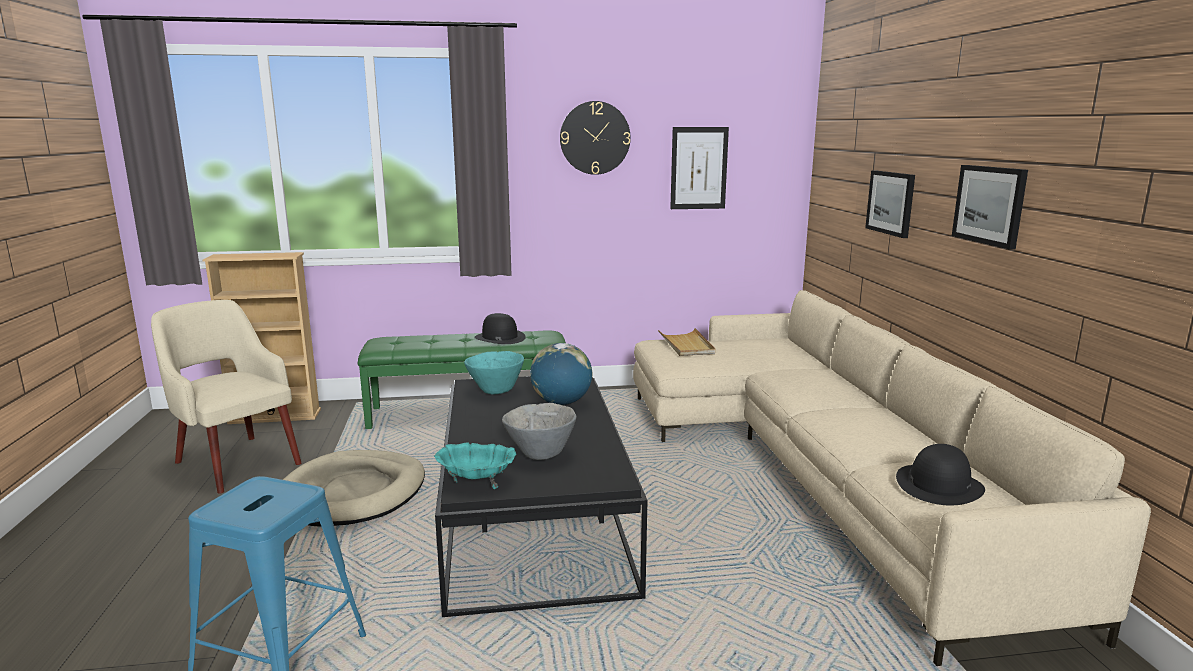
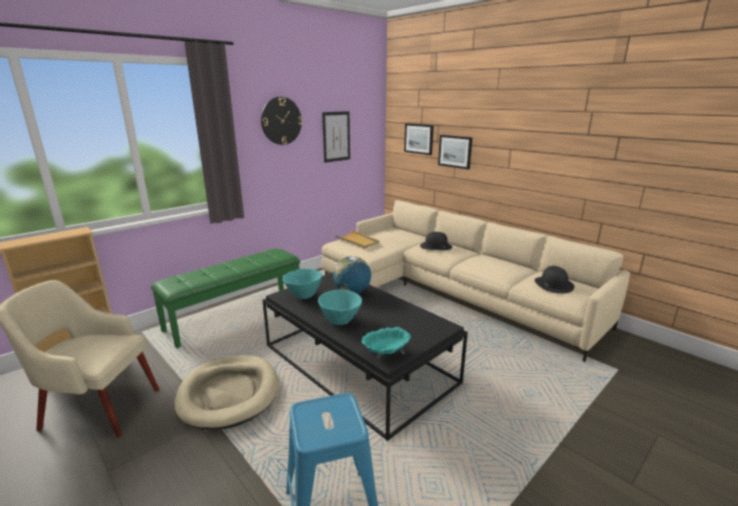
camera: 35 degrees left, 5 degrees up
black hat [474,313,526,344] -> black hat moved to [420,232,452,250]
grey bowl [502,403,577,460] -> none
picture [952,165,1028,250] -> picture moved to [404,123,434,155]
none -> turquoise bowl [318,289,362,325]

